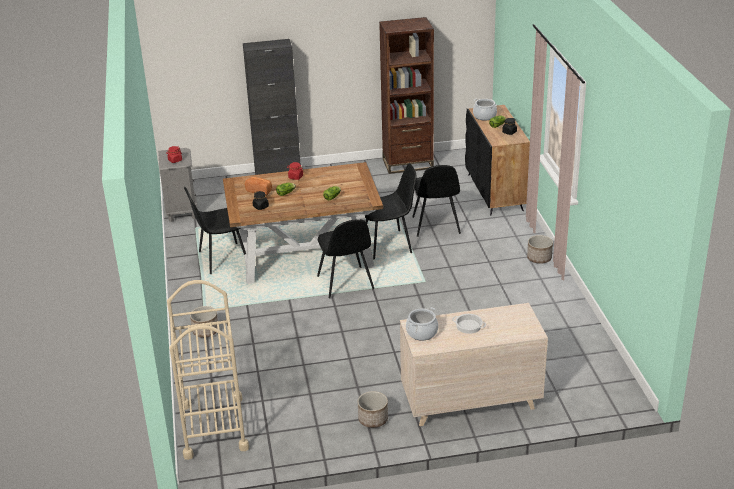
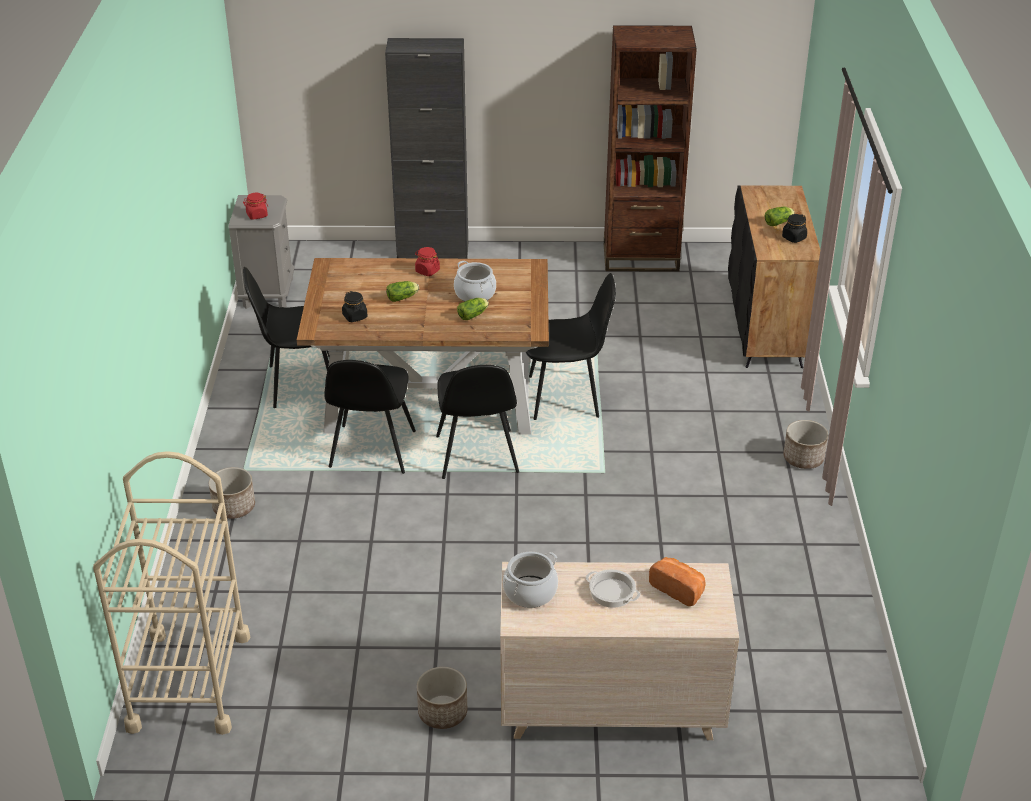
camera: 10 degrees right, 5 degrees up
bread [245,177,272,196] -> bread moved to [649,557,706,606]
black chair [412,165,461,237] -> black chair moved to [324,360,416,474]
cooking pot [473,99,497,120] -> cooking pot moved to [454,261,496,301]

